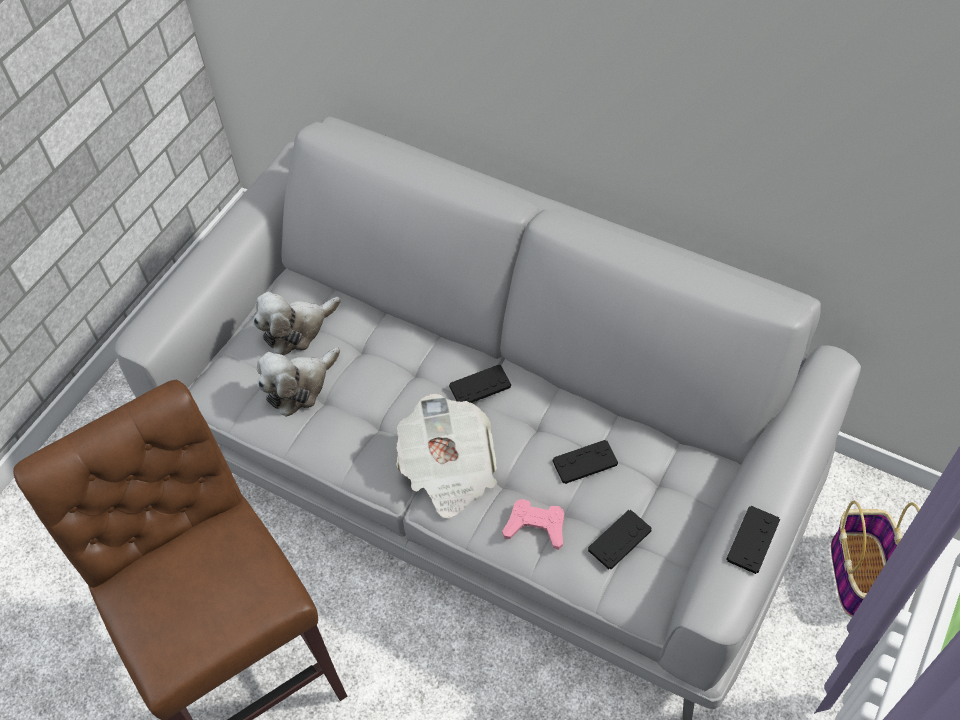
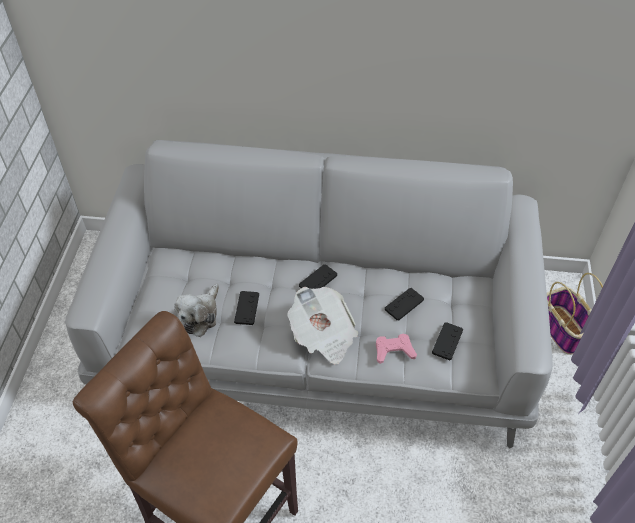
camera: 25 degrees left, 5 degrees down
plush toy [253,291,341,355] -> none
black game controller [726,506,780,574] -> black game controller moved to [234,291,259,325]

